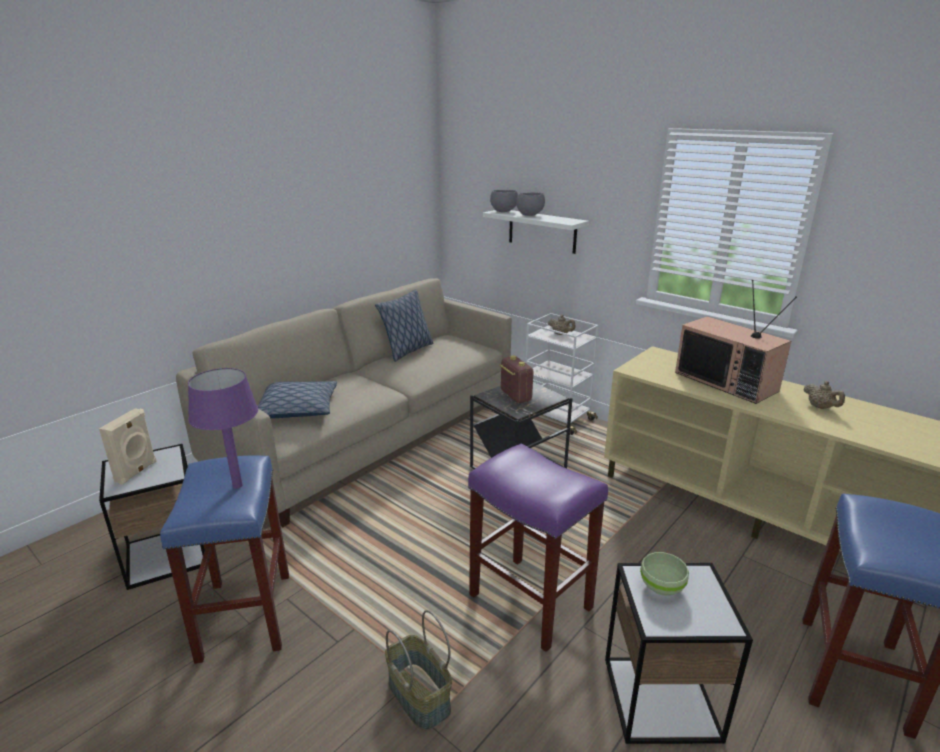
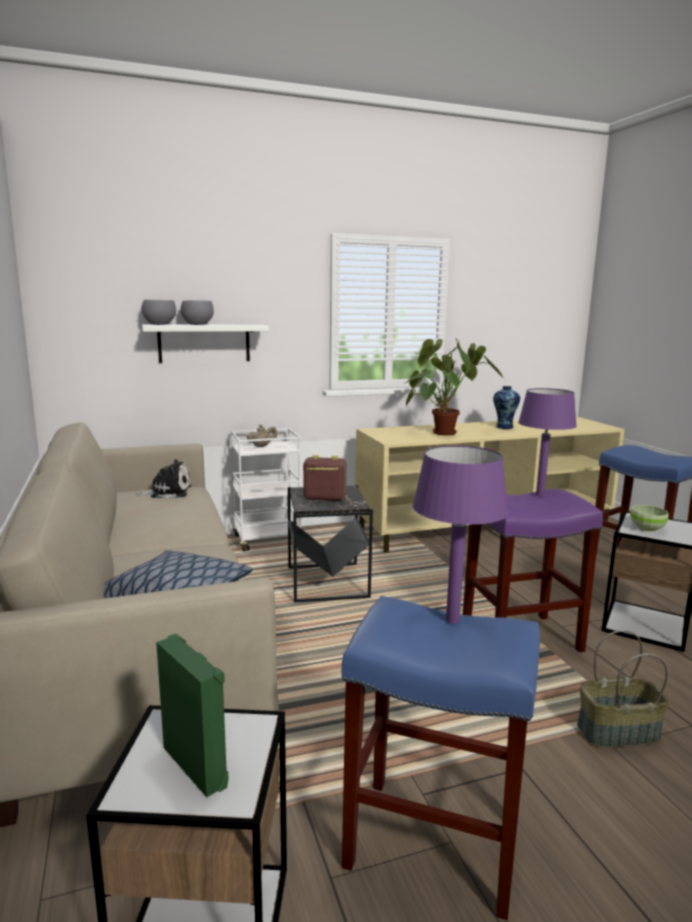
camera: 60 degrees left, 10 degrees down
beige speaker [99,408,156,485] -> green speaker [156,633,228,797]
pillow [375,289,433,362] -> none
television [675,280,797,404] -> potted plant [405,339,505,435]
beige teapot [803,381,845,409] -> vase [493,386,520,429]
none -> plush toy [136,459,191,498]
none -> purple table lamp [518,388,577,496]

